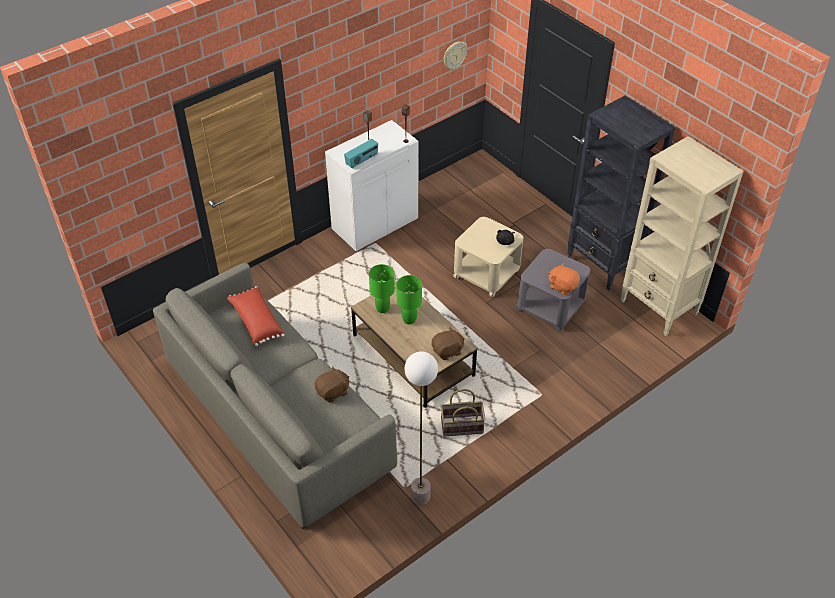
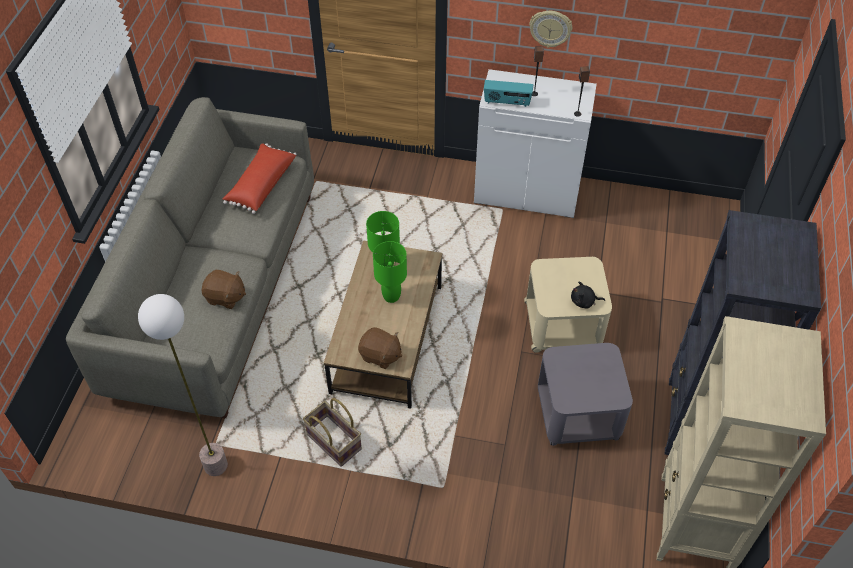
camera: 50 degrees right, 5 degrees up
wall clock [444,41,468,70] -> wall clock moved to [529,11,572,48]
orange plush toy [549,263,580,295] -> none

